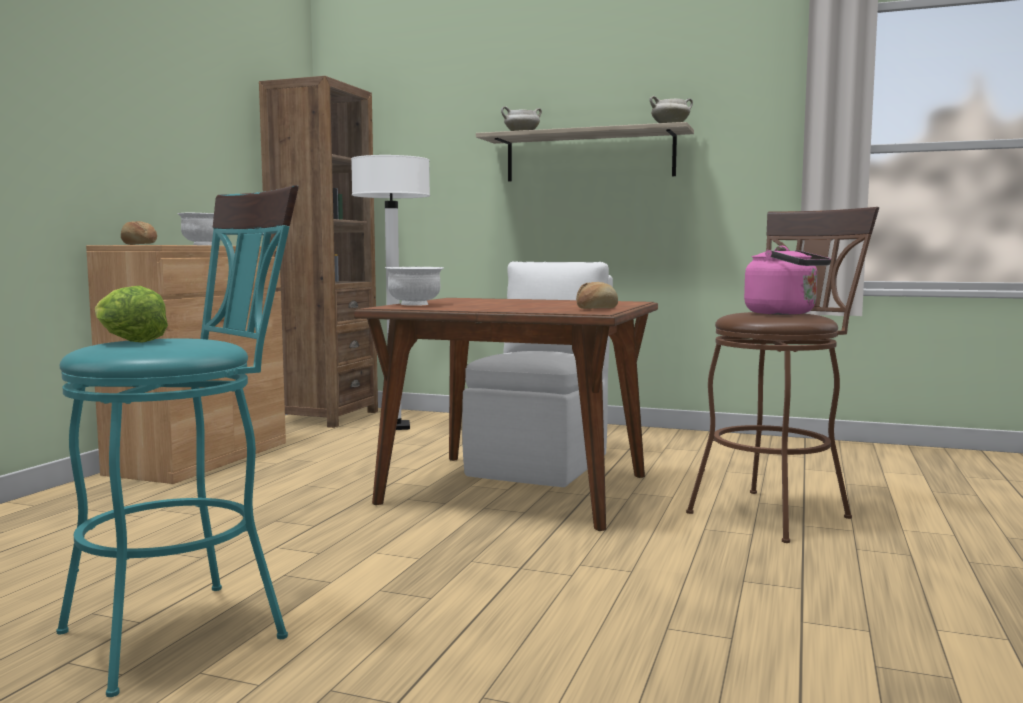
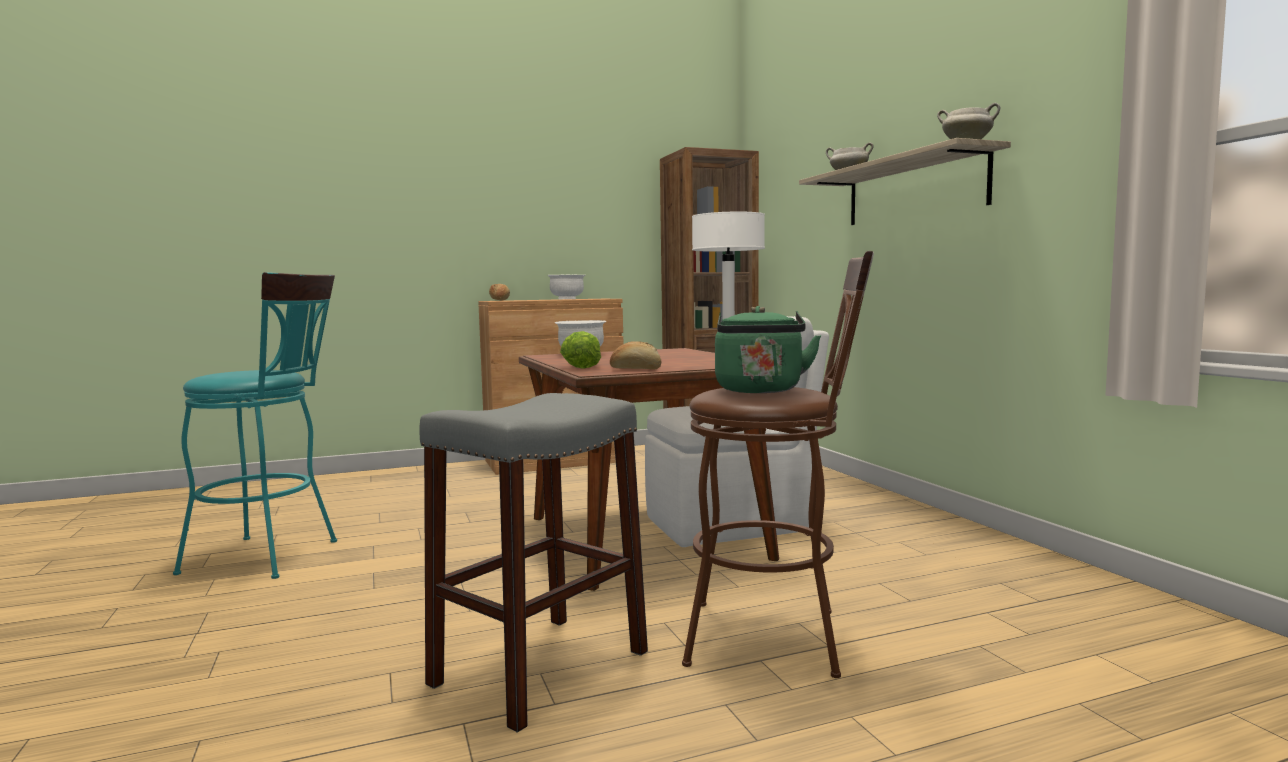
camera: 50 degrees right, 0 degrees up
lettuce [95,286,168,343] -> lettuce moved to [560,331,601,369]
pink kettle [744,246,831,315] -> green kettle [715,306,821,393]
none -> grey stool [419,393,648,733]

